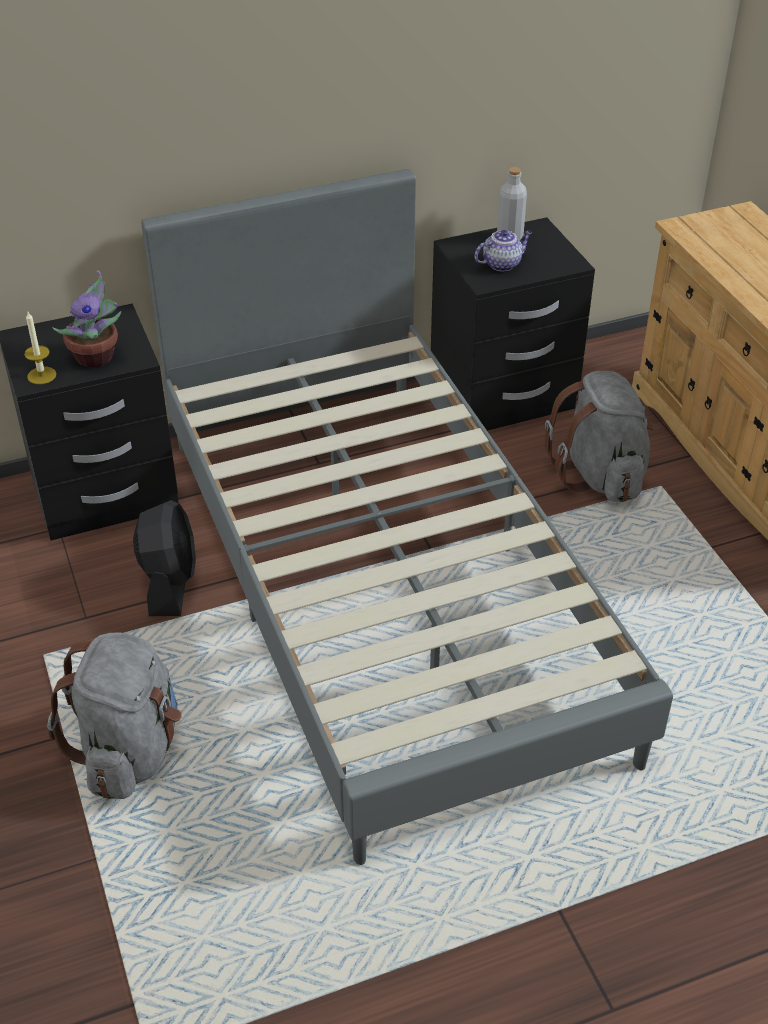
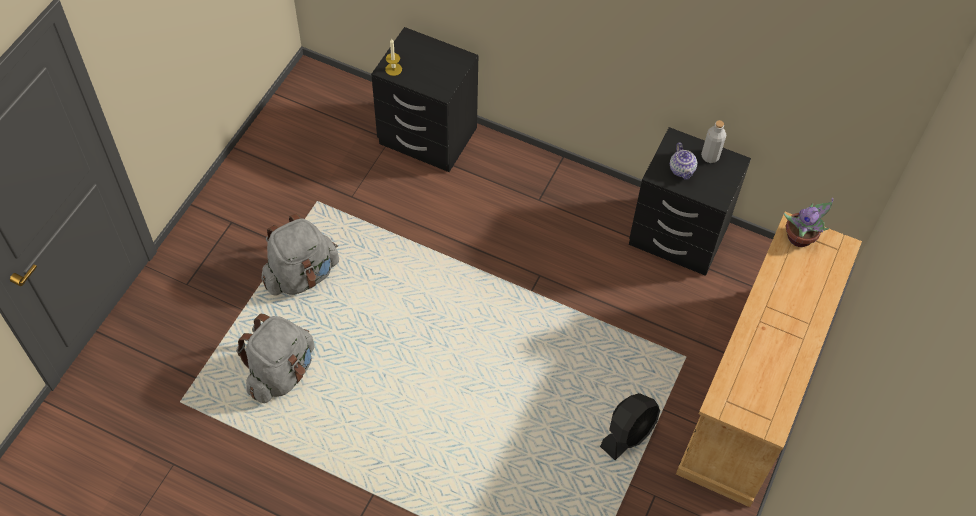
camera: 45 degrees right, 15 degrees up
potted plant [52,270,121,367] -> potted plant moved to [784,198,833,247]
black fan [133,500,196,616] -> black fan moved to [600,393,660,460]
grey bed [141,169,673,865] -> none
teapot [475,230,532,271] -> teapot turned 60 degrees clockwise [670,142,697,180]
grey backpack [545,371,654,502] -> grey backpack moved to [236,314,315,403]

